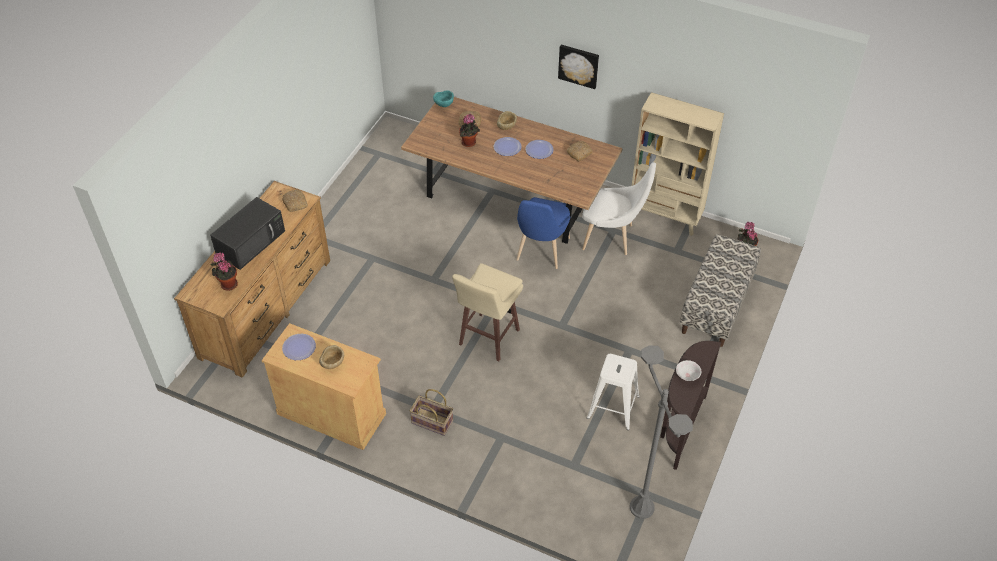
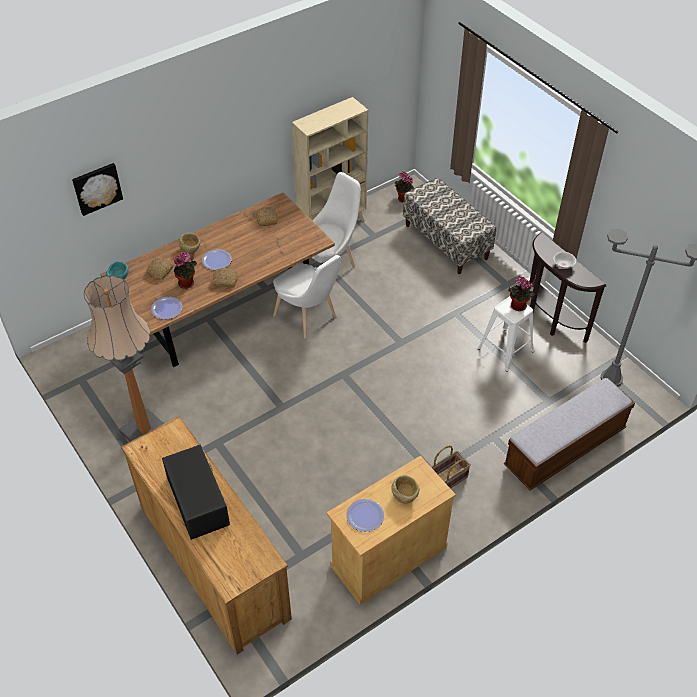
camera: 60 degrees left, 0 degrees up
potted plant [211,252,238,291] -> potted plant moved to [508,276,534,311]
bread [282,190,308,212] -> bread moved to [213,268,239,287]
beige stool [452,263,523,362] -> none
blue chair [516,197,570,269] -> white chair [273,255,341,339]
plate [525,140,554,159] -> plate moved to [151,297,183,320]
picture [558,45,599,89] -> picture moved to [72,163,123,216]
none -> floor lamp [84,275,164,442]
none -> bench [504,378,635,491]

